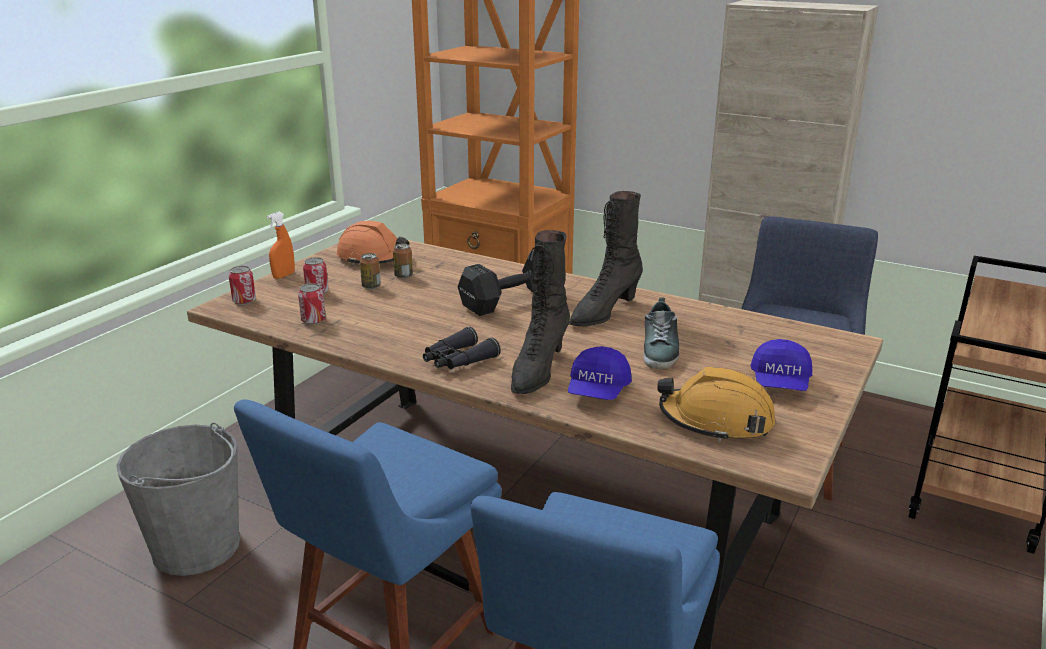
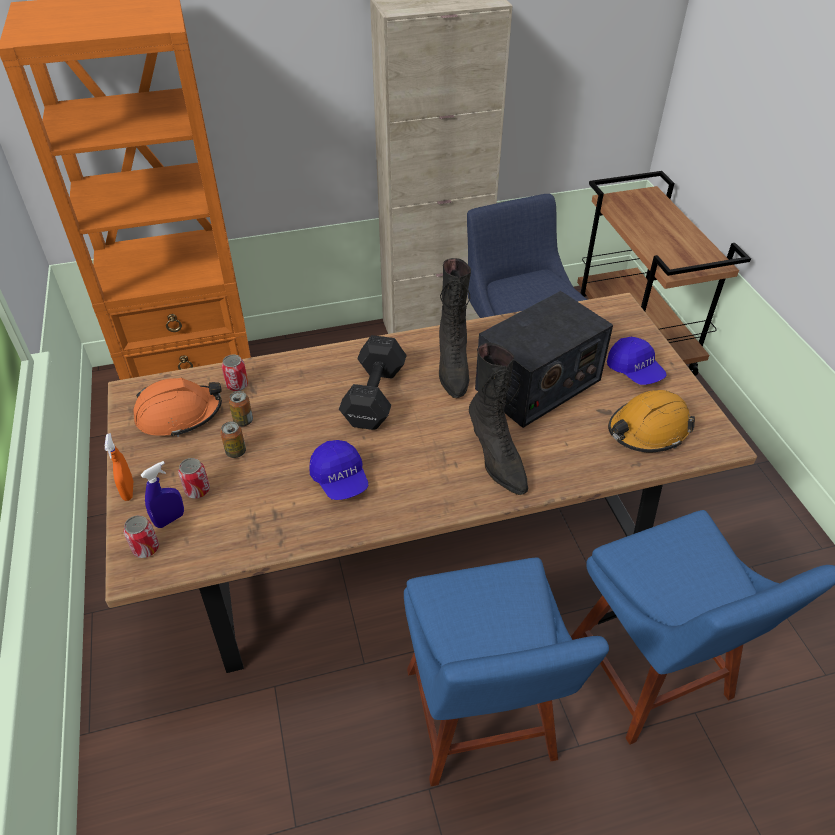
camera: 45 degrees left, 20 degrees up
grey bucket [116,423,240,576] -> none
can [298,284,326,325] -> can moved to [222,354,248,391]
black binoculars [423,327,501,369] -> none
blue cap [568,346,632,400] -> blue cap moved to [310,440,368,500]
shoe [643,297,680,369] -> radio [475,291,613,428]
none -> blue spray bottle [141,461,184,528]

